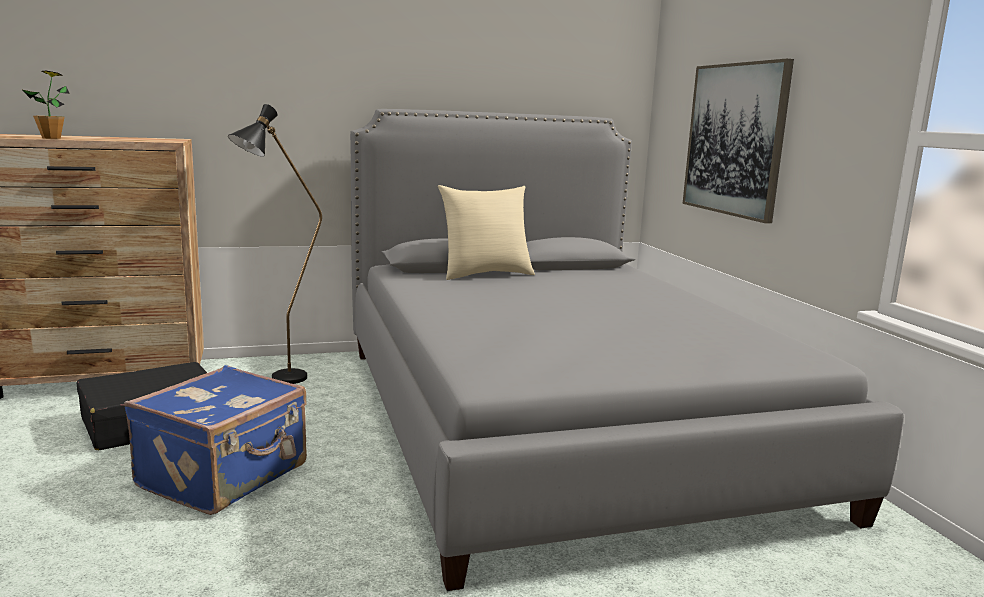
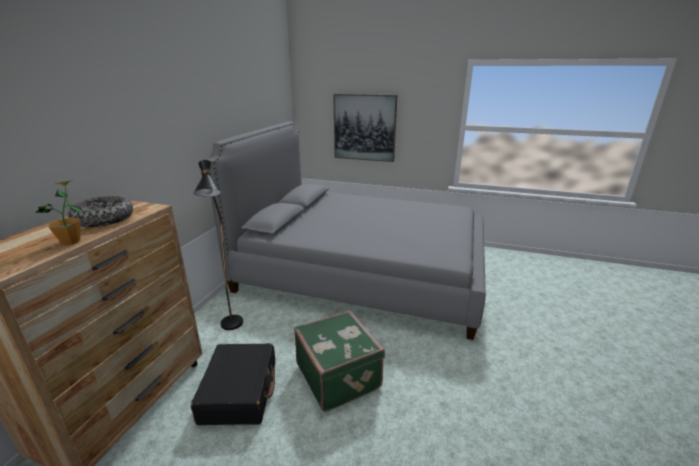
camera: 55 degrees left, 10 degrees up
blue suitcase [124,365,307,515] -> green suitcase [294,310,385,412]
beige pillow [438,185,535,280] -> none
none -> bowl [68,196,133,227]

